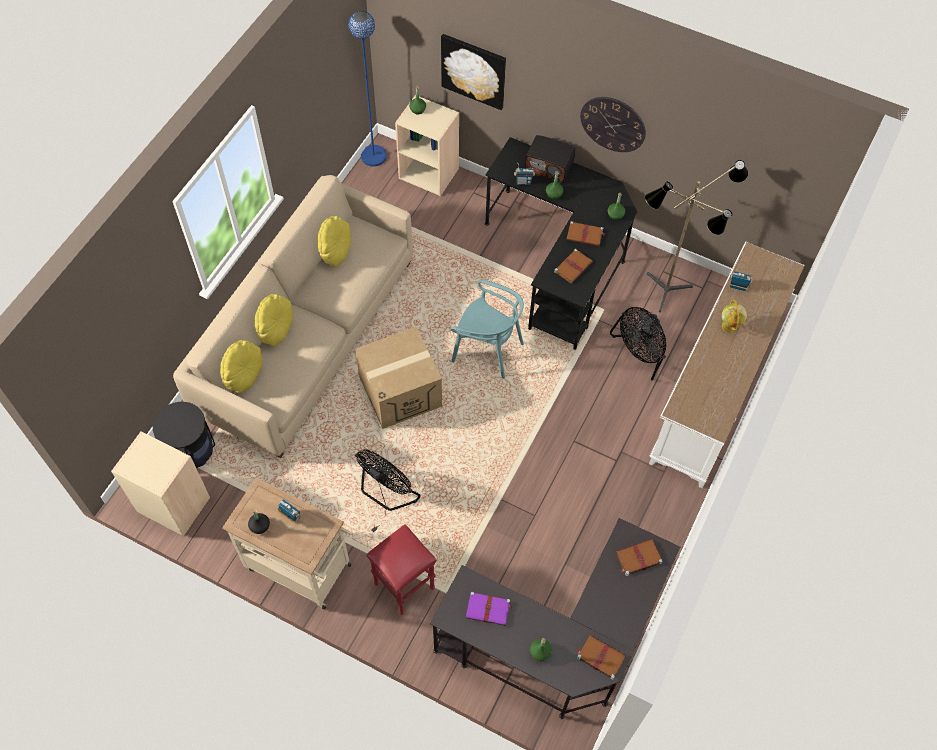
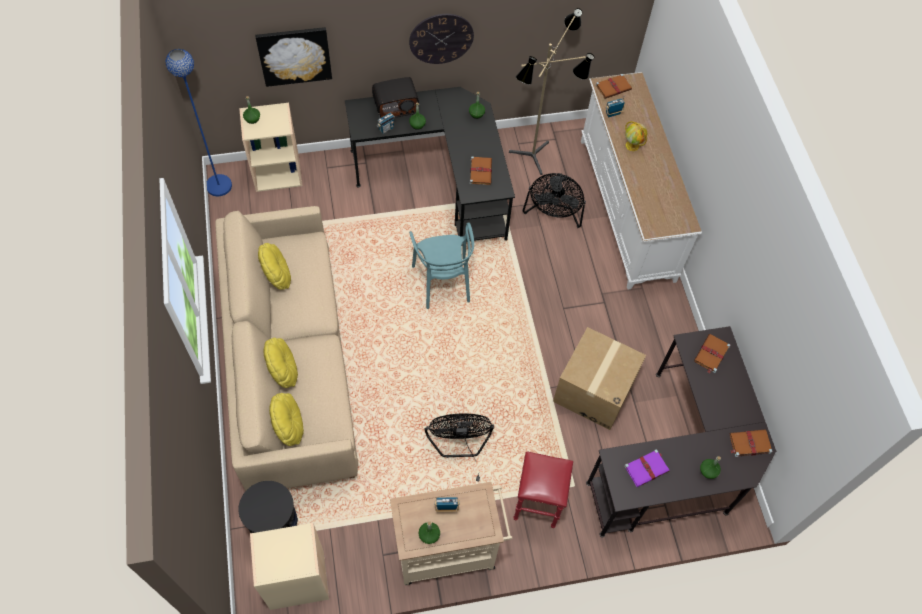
camera: 40 degrees left, 0 degrees up
black bottle [248,509,270,534] -> green bottle [419,521,440,544]
cardboard box [355,327,442,429] -> cardboard box moved to [553,327,646,430]
turquoise chair [450,280,524,379] -> turquoise chair turned 90 degrees clockwise [409,223,474,309]
brown book [566,221,605,247] -> brown book moved to [595,74,632,99]

